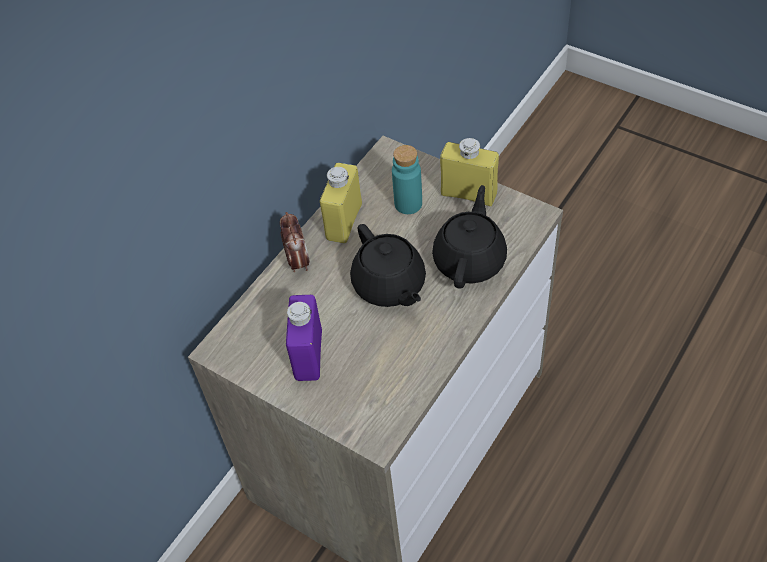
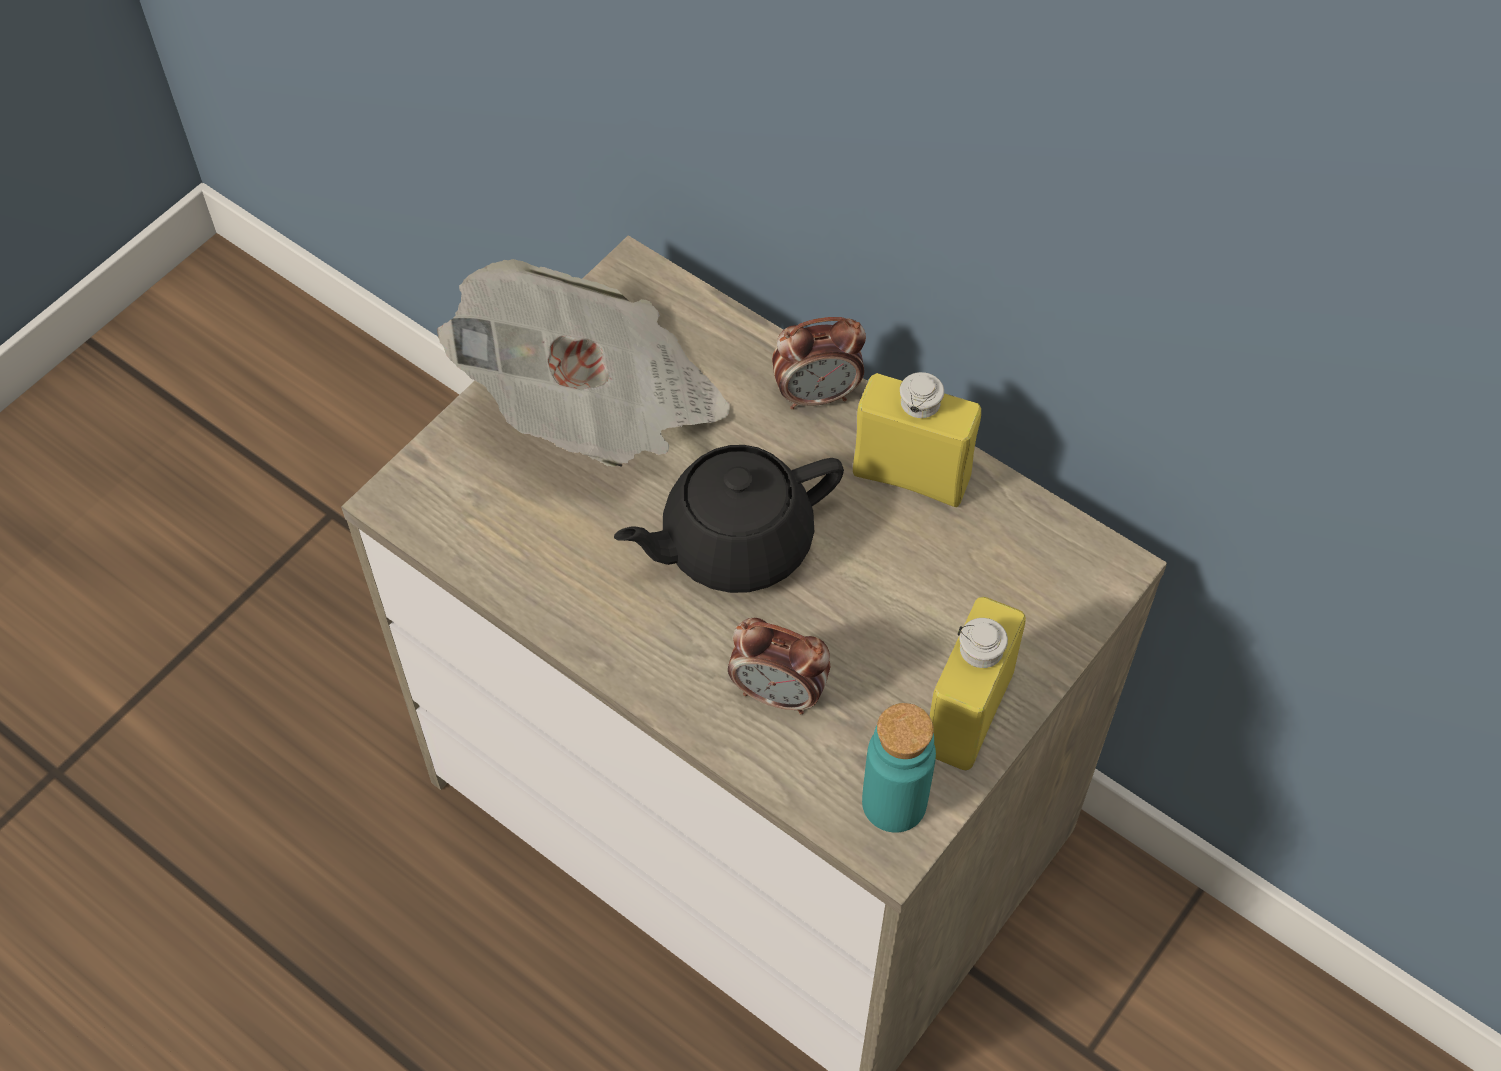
camera: 90 degrees right, 5 degrees up
purple bottle [286,295,322,381] -> newspaper [437,259,730,467]
turquoise bottle [392,145,422,214] -> turquoise bottle moved to [862,703,936,833]
black teapot [432,185,507,289] -> alarm clock [728,618,830,714]

